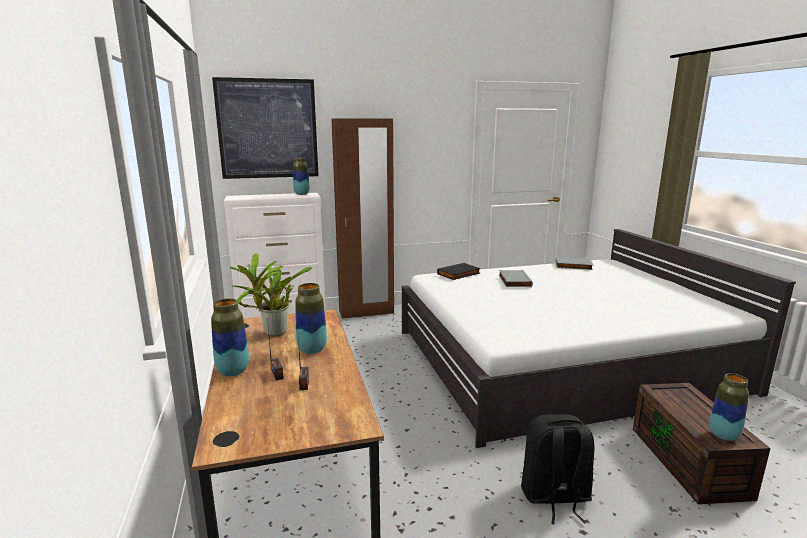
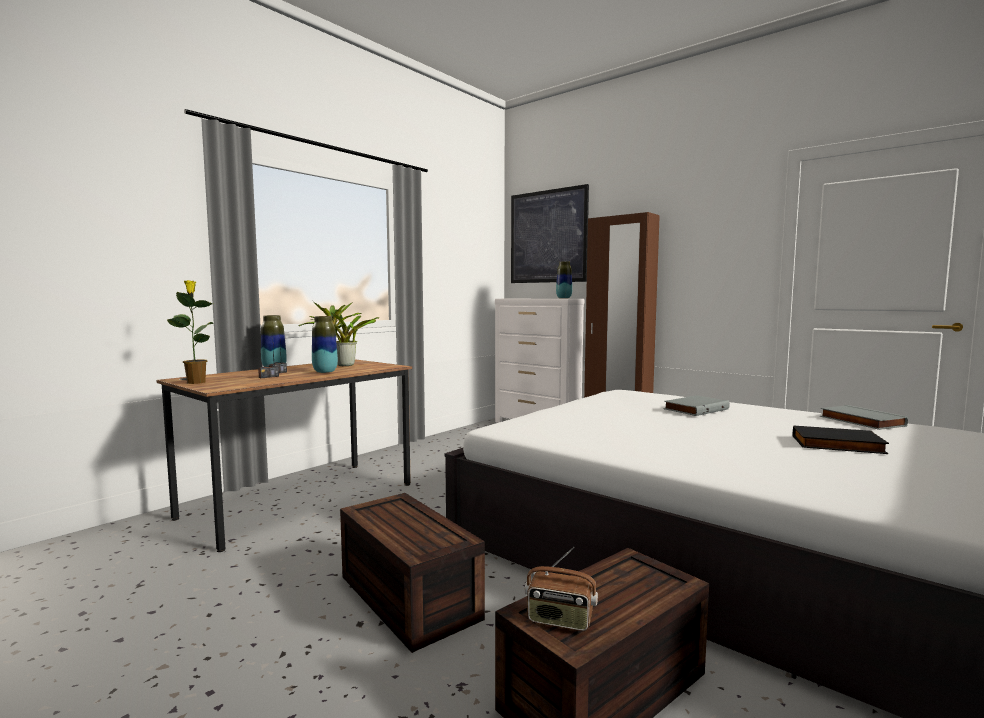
camera: 55 degrees right, 10 degrees down
black book [437,263,481,280] -> black book moved to [793,426,889,454]
black backpack [521,414,594,524] -> brown storage box [340,493,485,653]
vase [709,373,749,441] -> radio [525,546,598,631]
none -> potted plant [167,280,214,384]

